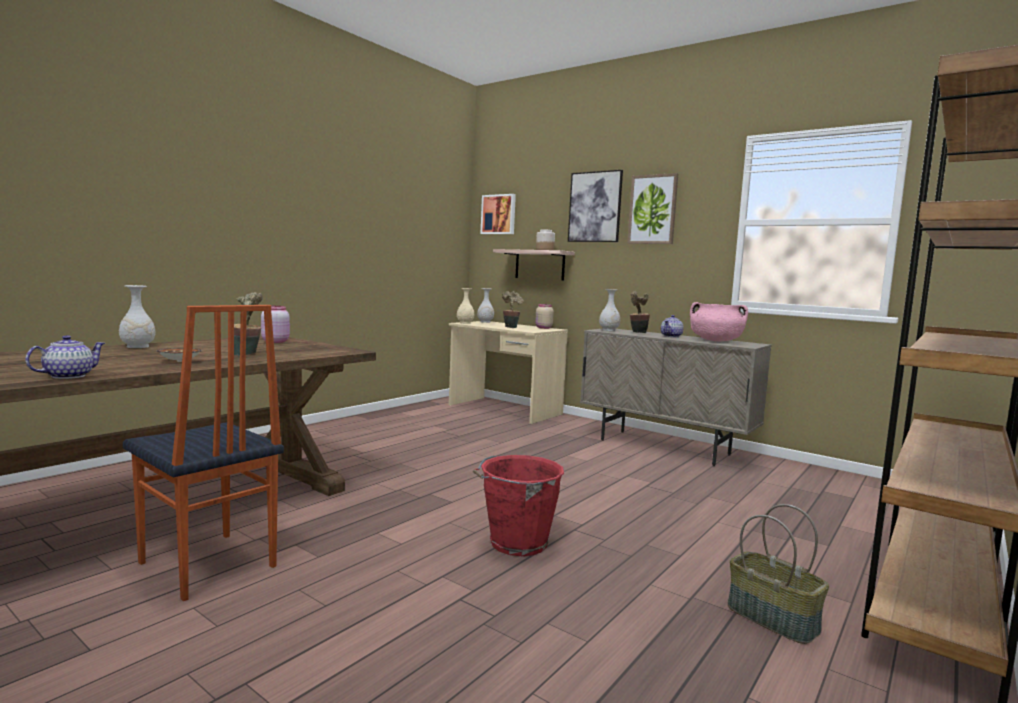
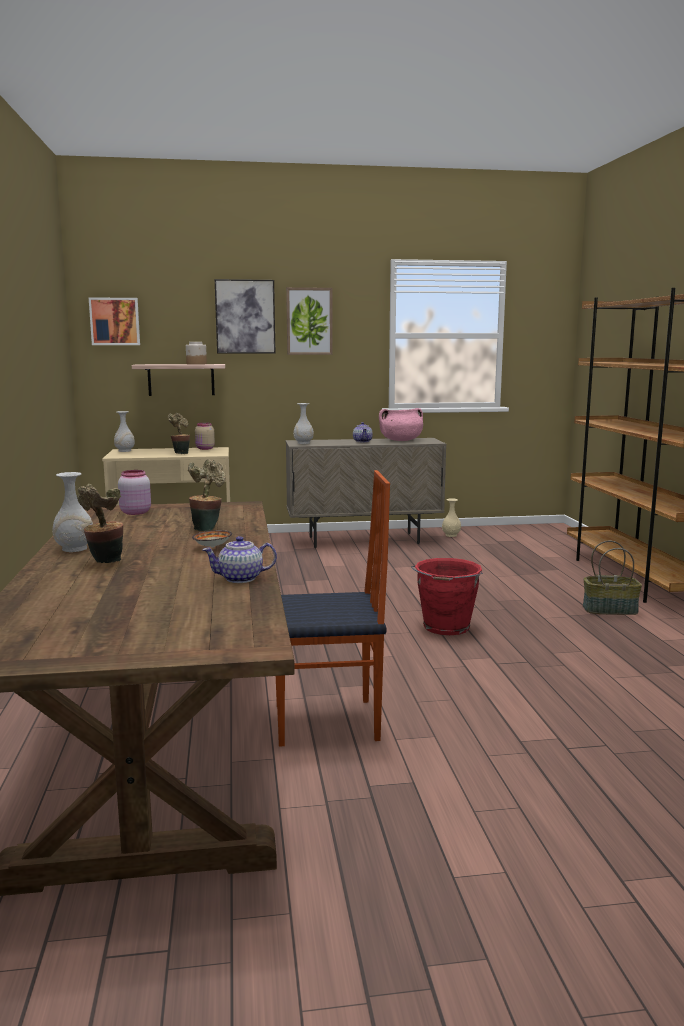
camera: 45 degrees left, 5 degrees up
teapot [25,335,105,379] -> teapot turned 90 degrees counterclockwise [202,536,277,583]
beige vase [457,288,474,324] -> beige vase moved to [442,498,461,537]
potted plant [630,291,650,333] -> potted plant moved to [77,484,123,563]

